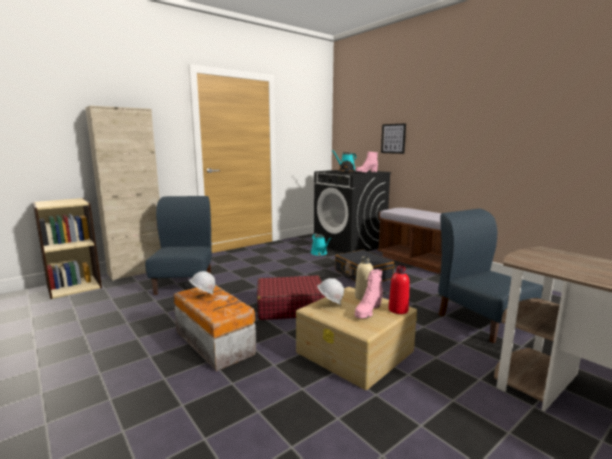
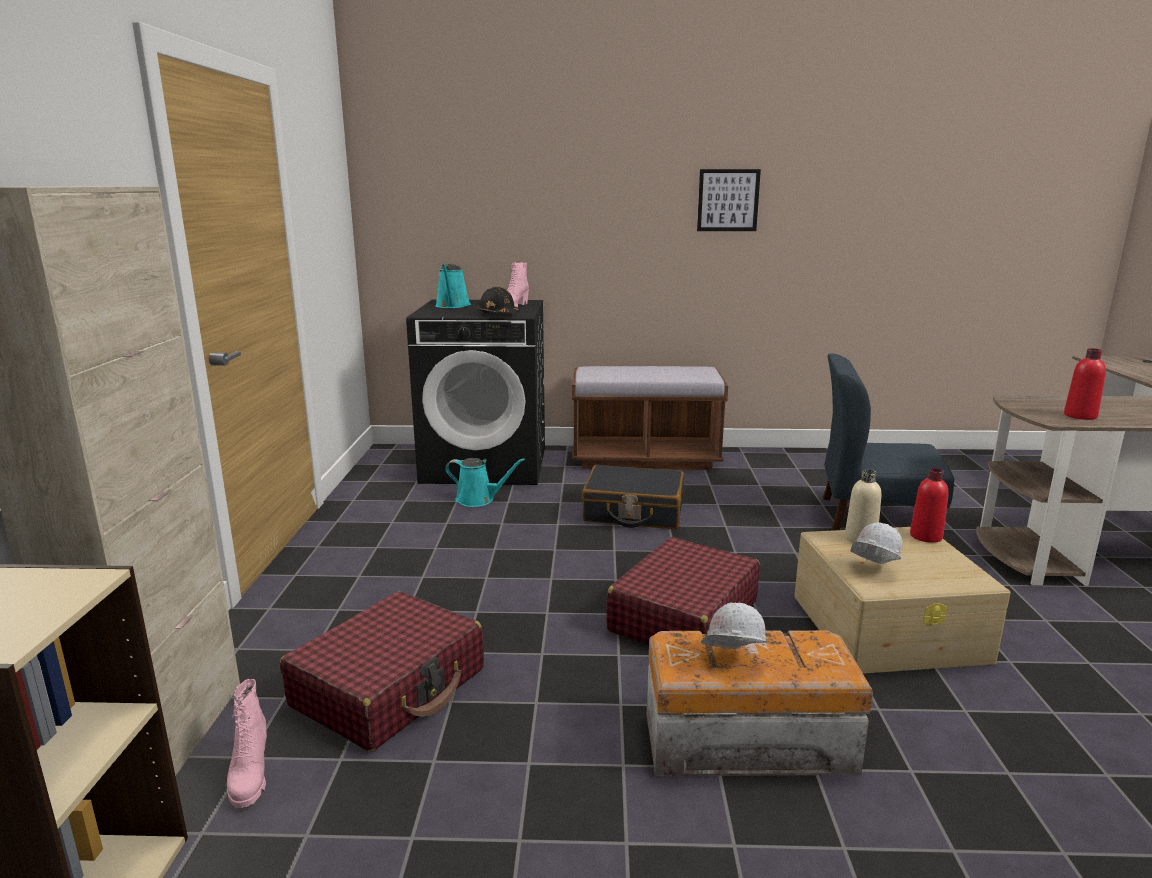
camera: 50 degrees left, 5 degrees up
blue chair [145,196,212,295] -> red suitcase [280,591,484,752]
pink boot [355,269,383,319] -> pink boot moved to [227,679,267,808]
picture [381,123,406,154] -> picture moved to [697,169,761,231]
none -> red bottle [1064,348,1106,420]

